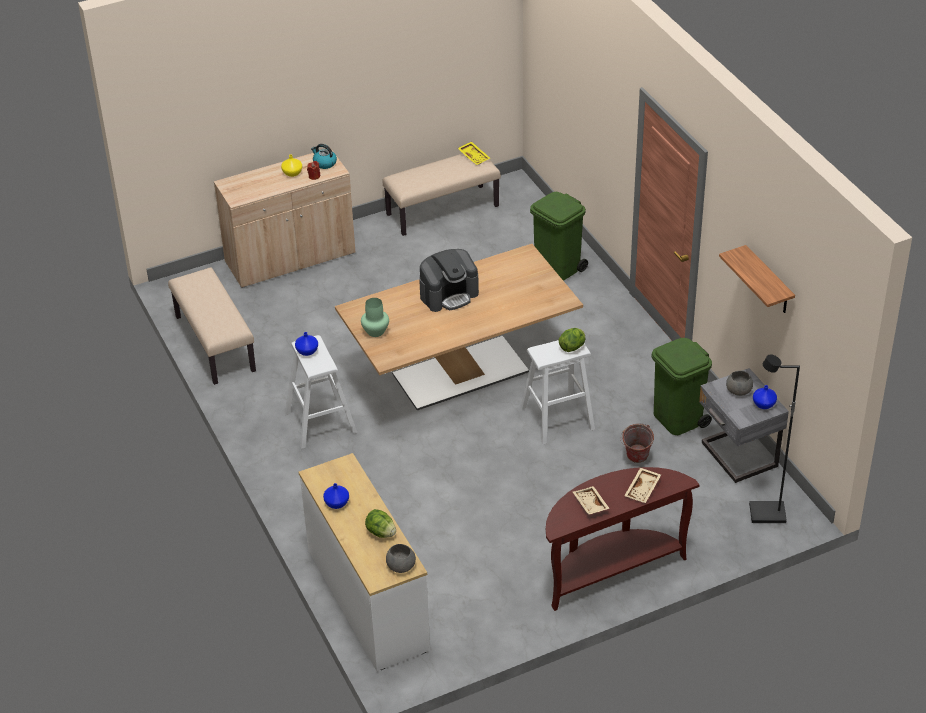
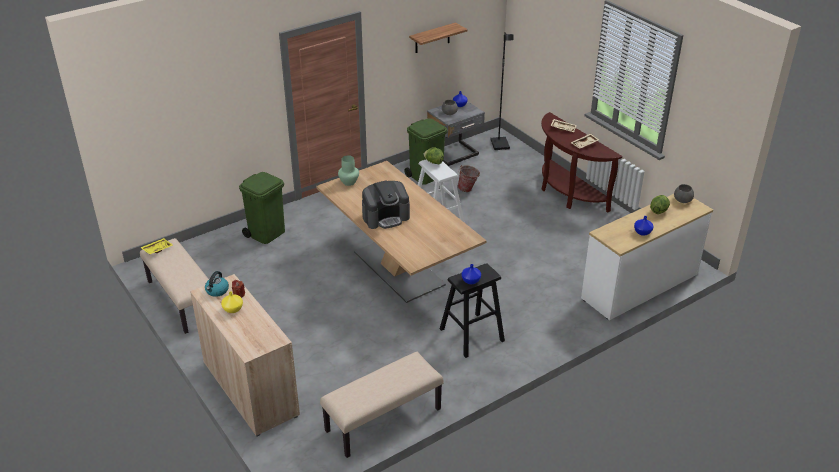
camera: 100 degrees left, 5 degrees down
white stool [284,335,357,449] -> black stool [440,263,505,358]
green vase [361,298,389,337] -> green vase moved to [338,155,359,186]
coffee machine [419,249,479,312] -> coffee machine turned 105 degrees clockwise [362,180,410,229]

